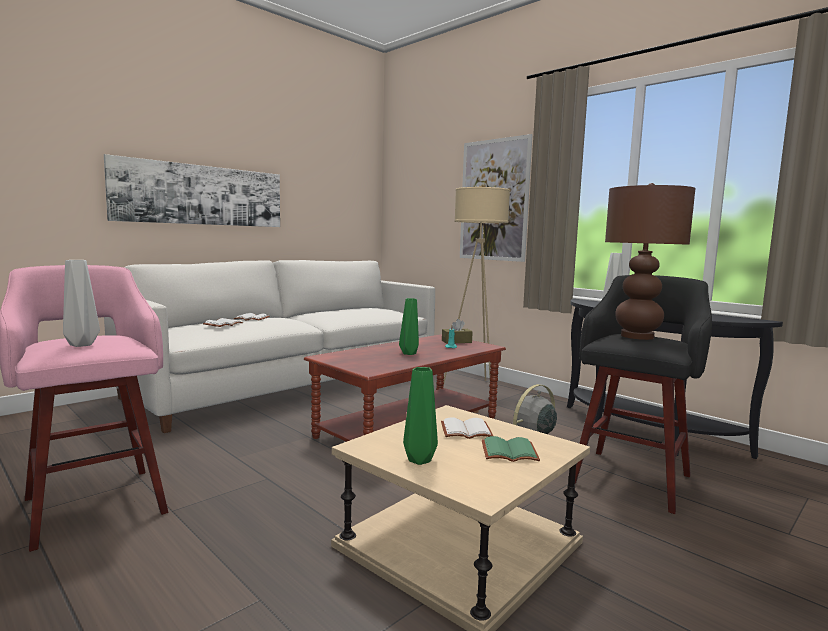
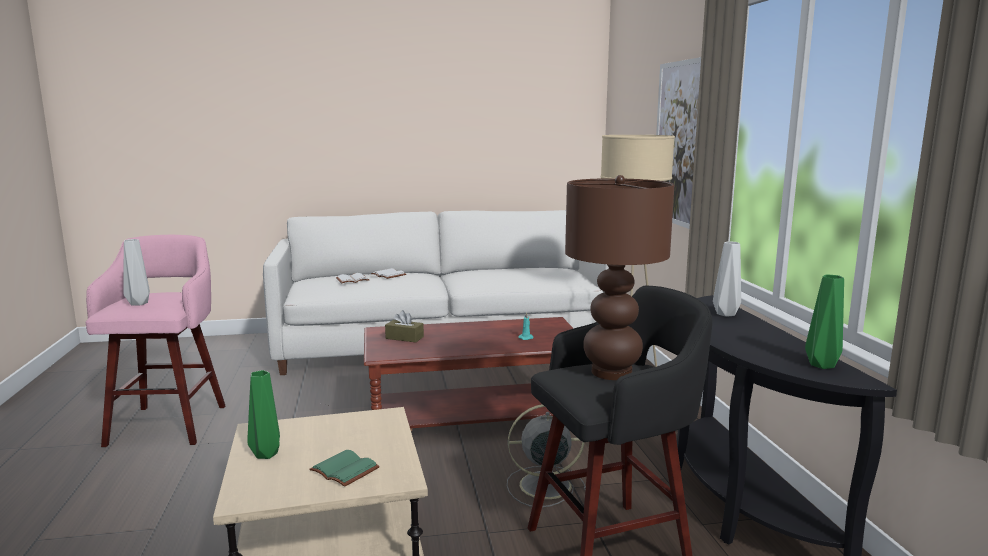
camera: 35 degrees right, 5 degrees up
picture [104,154,280,227] -> none
green vase [399,298,419,355] -> green vase moved to [805,274,844,369]
white book [441,417,493,439] -> none
brown tissue box [442,319,473,344] -> brown tissue box moved to [385,310,424,343]

